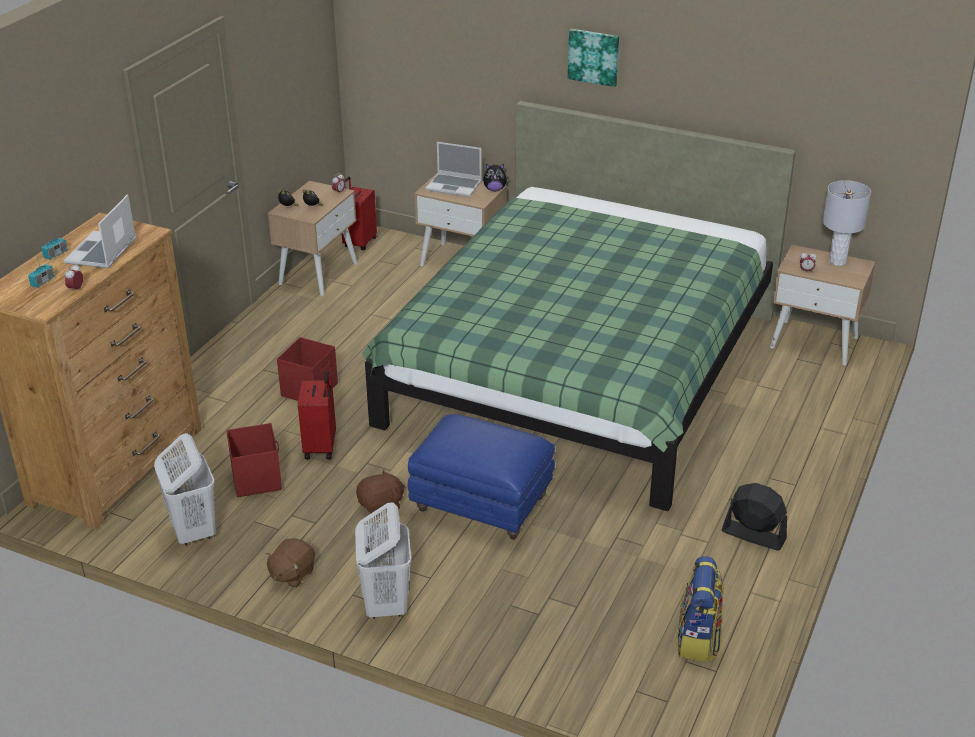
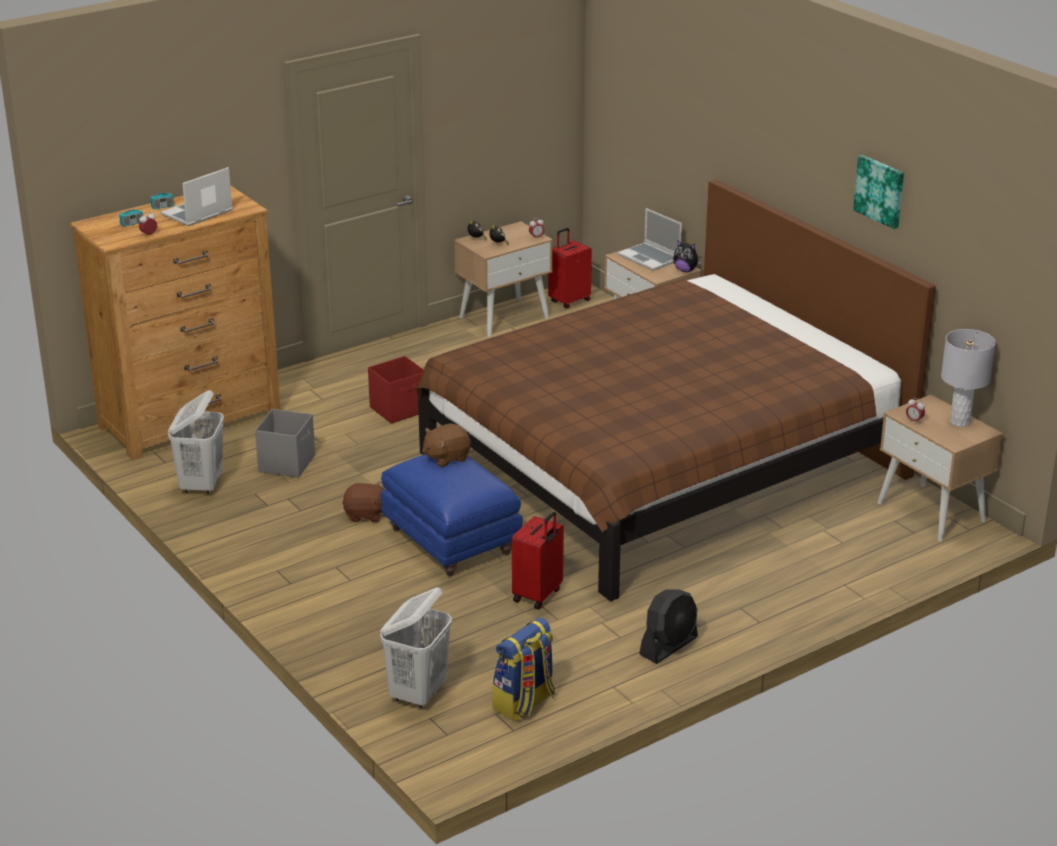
camera: 30 degrees right, 5 degrees down
red storage box [226,423,282,497] -> grey storage box [255,409,315,478]
brown plush toy [265,538,315,587] -> brown plush toy moved to [422,423,471,467]
red suitcase [298,371,336,459] -> red suitcase moved to [512,512,564,610]
white laundry basket [355,502,411,619] -> white laundry basket moved to [380,588,452,708]
green bed [362,101,796,511] -> brown bed [417,179,936,601]
picture [568,29,619,87] -> picture moved to [853,155,904,229]
black fan [722,483,787,551] -> black fan turned 75 degrees clockwise [639,590,698,664]

